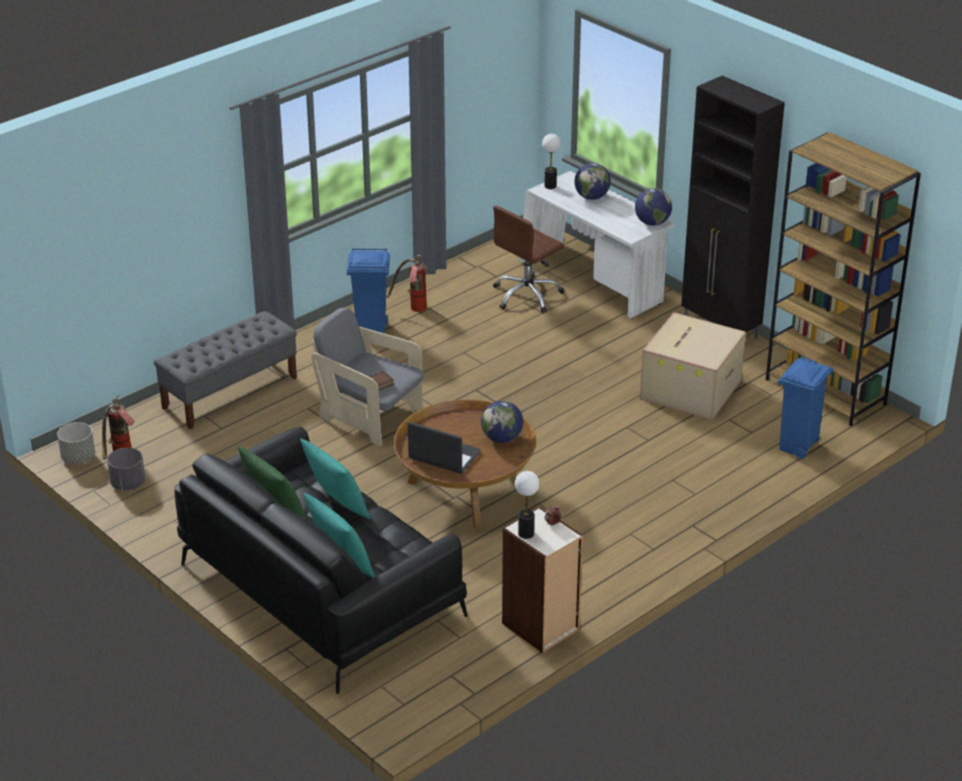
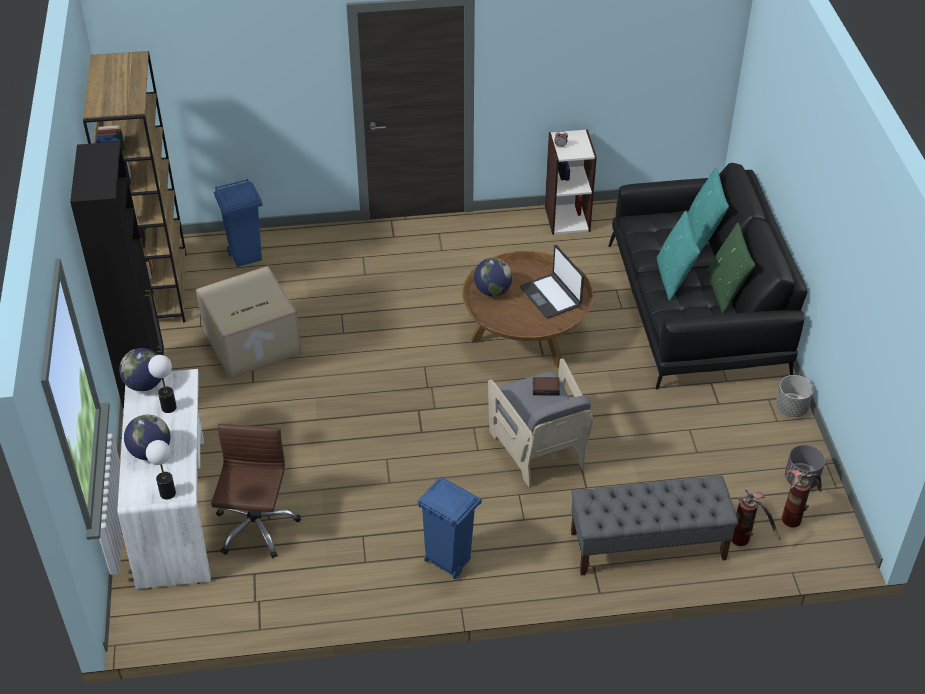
camera: 145 degrees left, 10 degrees up
grey planter [57,422,95,464] -> grey planter moved to [776,375,814,417]
fire extinguisher [386,255,428,312] -> fire extinguisher moved to [731,489,781,546]
brown office chair [493,205,564,313] -> brown office chair turned 75 degrees counterclockwise [211,424,301,559]
table lamp [515,471,539,539] -> table lamp moved to [148,355,177,413]

